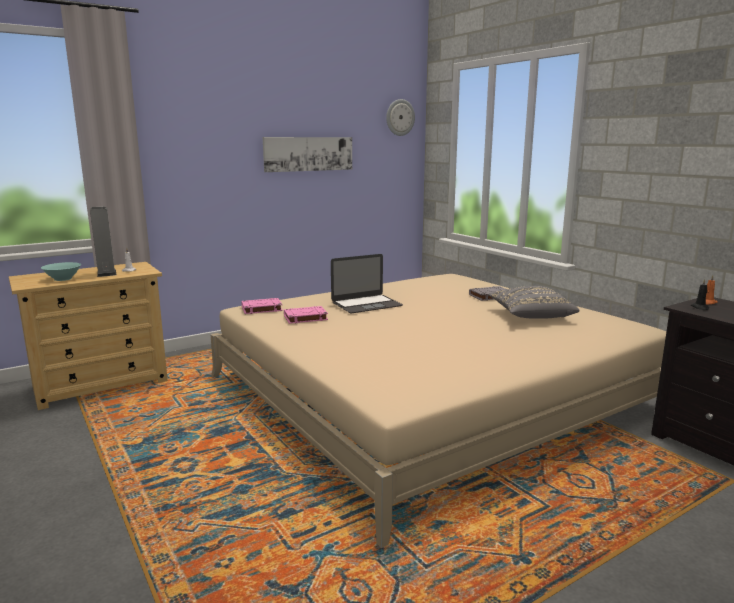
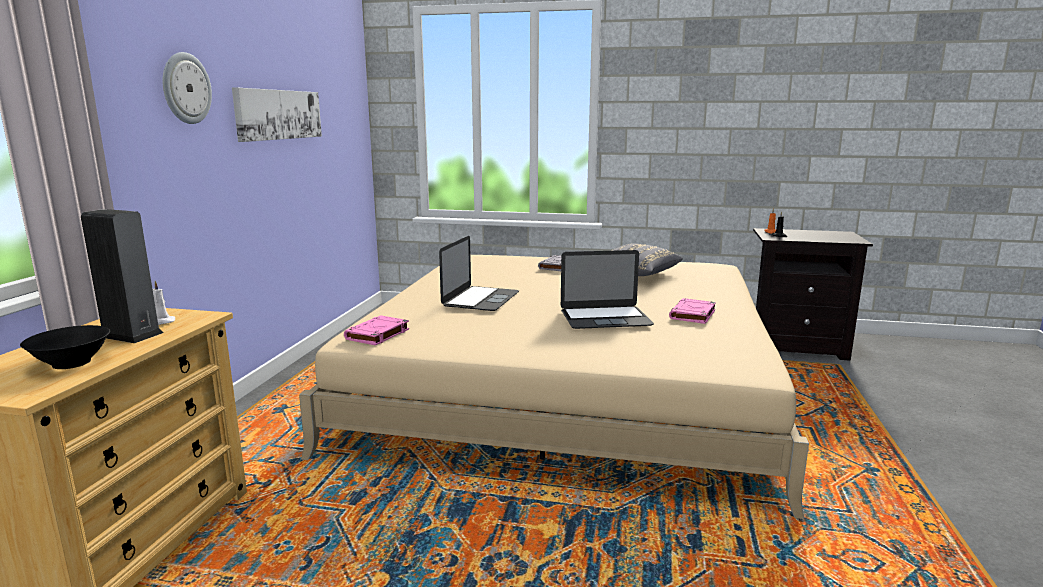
camera: 45 degrees left, 0 degrees up
turquoise bowl [41,262,81,281] -> black bowl [20,325,110,369]
pink book [284,306,328,324] -> pink book moved to [669,298,716,324]
wall clock [386,99,415,136] -> wall clock moved to [163,52,212,124]
none -> laptop [561,250,654,329]

